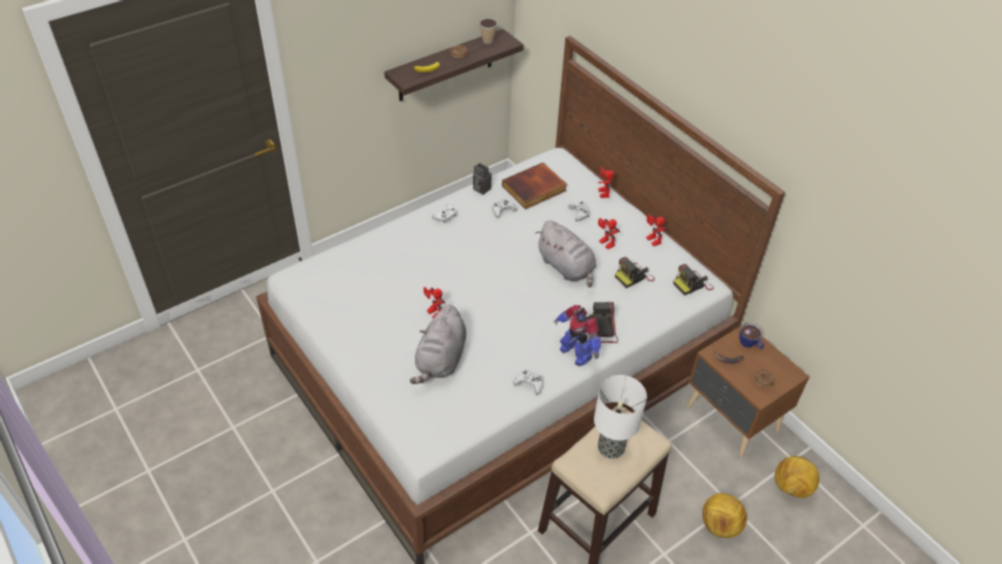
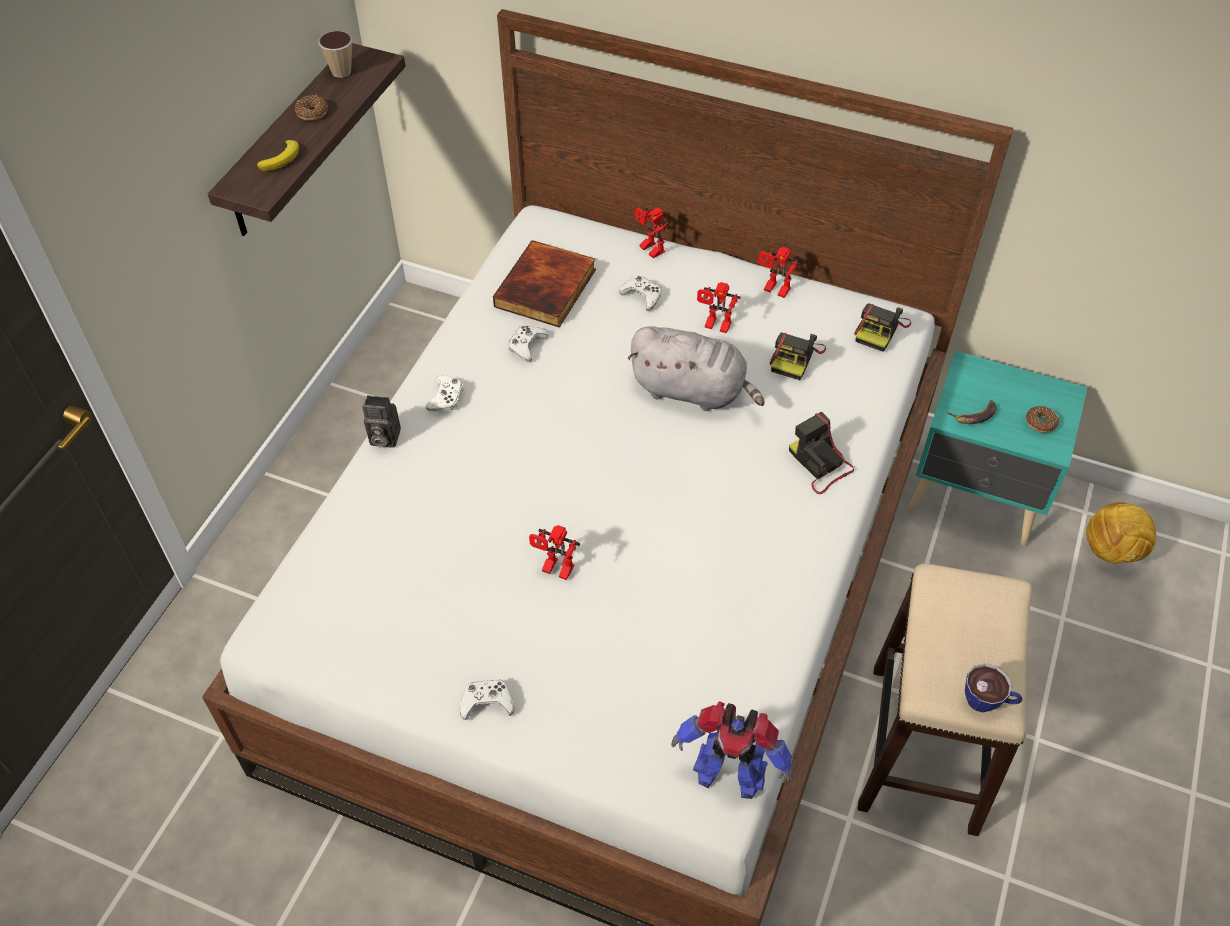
camera: 30 degrees left, 5 degrees up
grey plush toy [410,305,466,384] -> none
camera [473,163,492,195] -> camera moved to [362,395,401,448]
white game controller [513,370,543,395] -> white game controller moved to [460,679,515,720]
toy robot [554,305,601,366] -> toy robot moved to [671,701,793,799]
table lamp [594,375,647,459] -> none
brown nightstand [687,323,809,458] -> turquoise nightstand [908,351,1088,546]
football [702,493,747,538] -> none
cup [739,323,764,349] -> cup moved to [965,663,1023,713]

